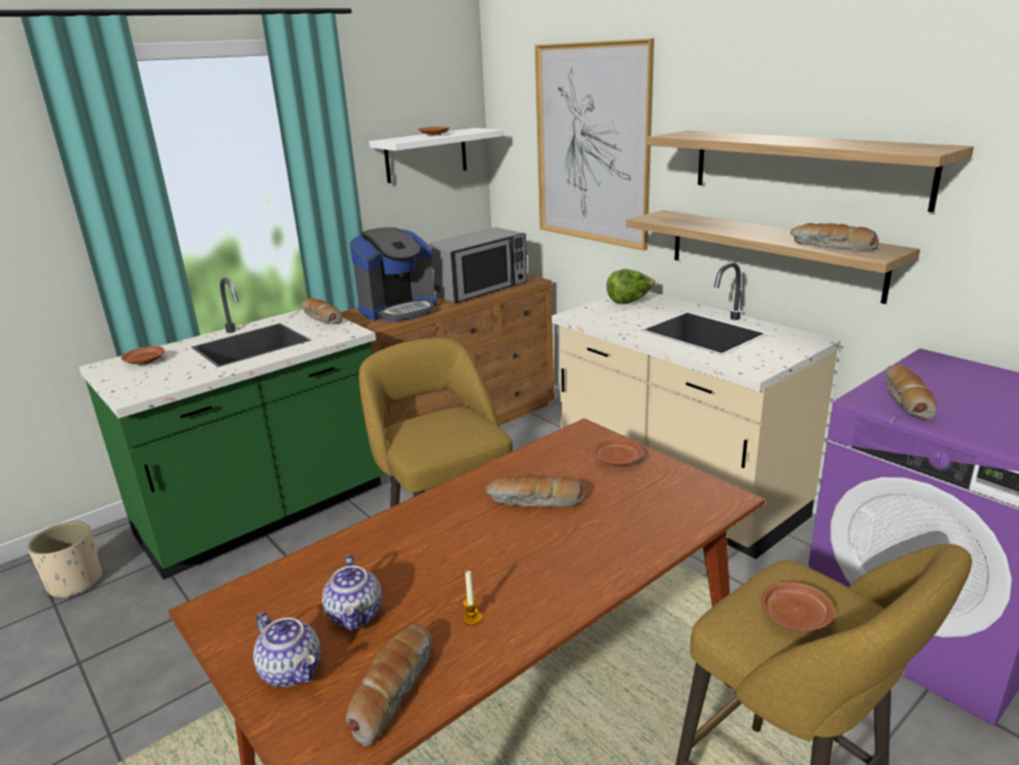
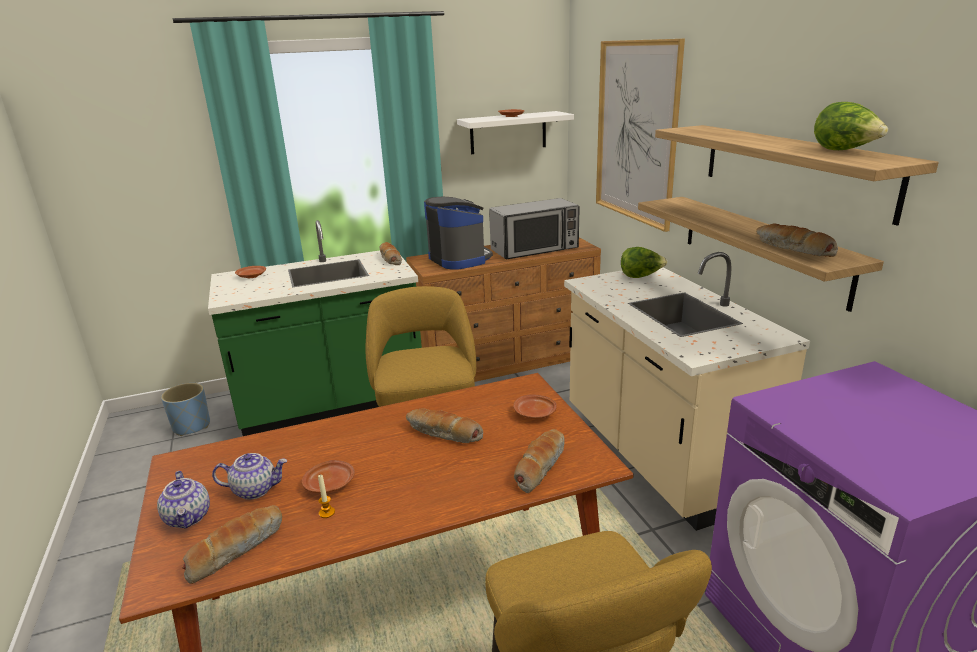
camera: 20 degrees right, 0 degrees up
beige planter [27,521,102,599] -> blue planter [161,383,210,436]
teapot [322,555,382,631] -> teapot turned 105 degrees counterclockwise [212,453,287,500]
coffee machine [350,227,436,322] -> coffee machine turned 105 degrees counterclockwise [424,197,493,270]
brown plate [761,582,835,632] -> brown plate moved to [302,460,355,493]
bread [885,365,937,421] -> bread moved to [514,429,565,493]
none -> lettuce [814,102,888,150]

